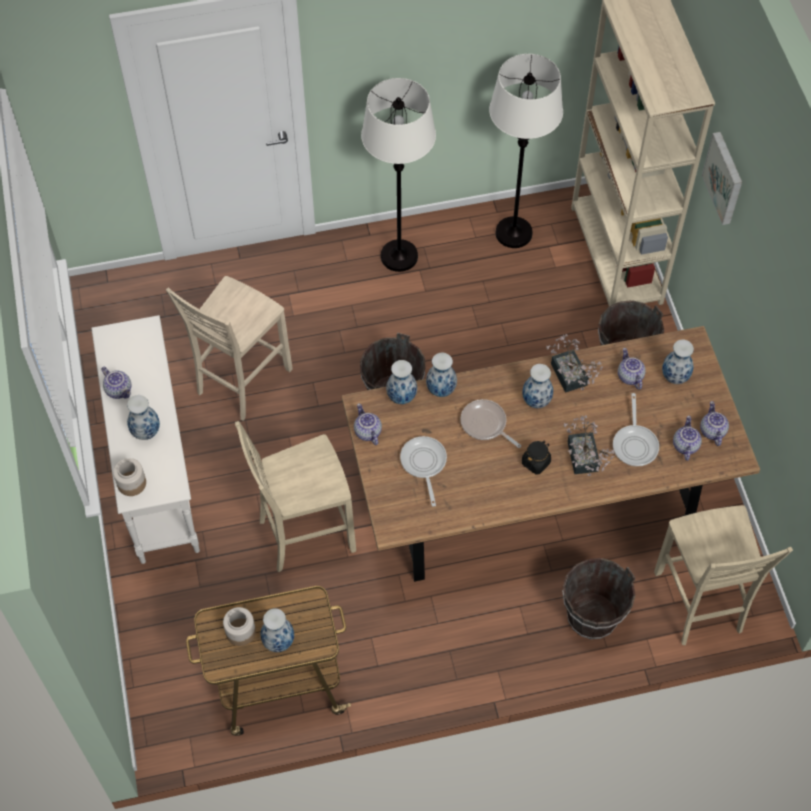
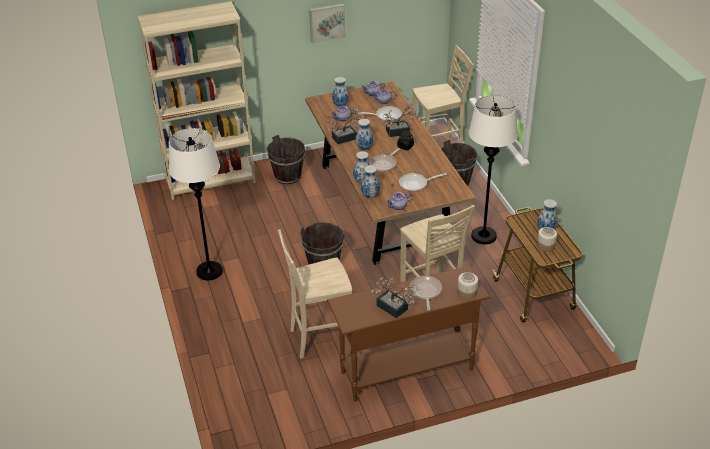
camera: 95 degrees left, 20 degrees down
white console table [91,315,200,564] -> brown console table [327,266,490,402]
teapot [101,367,131,399] -> potted plant [371,278,418,318]
vase [127,395,160,440] -> frying pan [410,276,442,310]
beige chair [166,276,293,421] -> beige chair turned 135 degrees clockwise [278,229,352,359]
white floor lamp [489,54,563,248] -> white floor lamp moved to [468,95,518,244]
picture [702,132,742,225] -> picture moved to [309,3,346,43]

